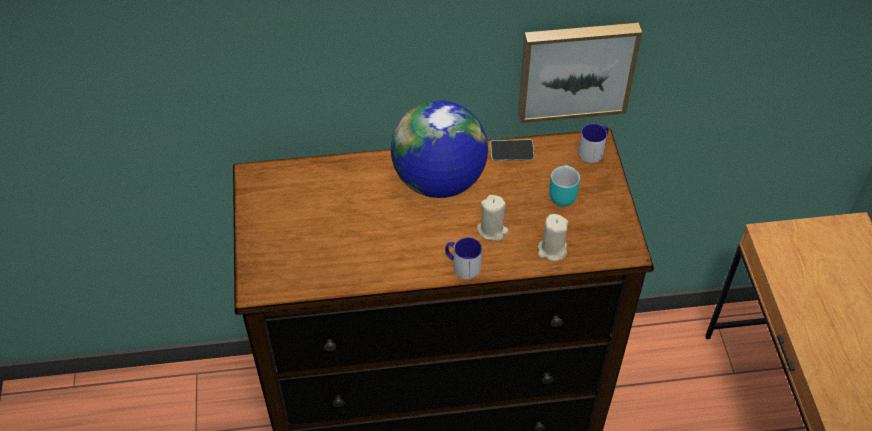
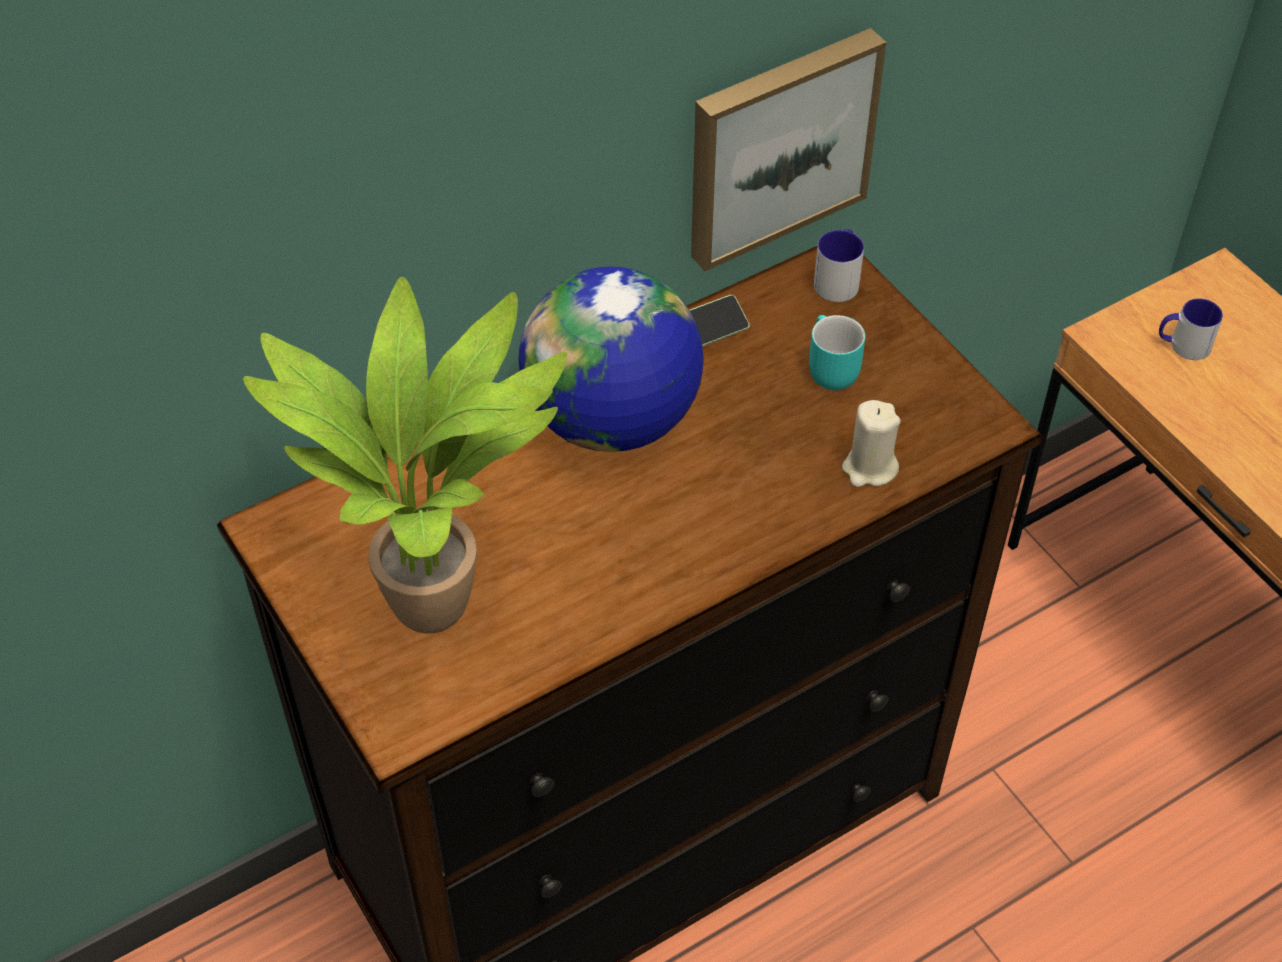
camera: 25 degrees left, 0 degrees up
mug [445,237,482,279] -> mug moved to [1159,298,1223,360]
beige candle [477,195,508,241] -> none
none -> potted plant [243,277,567,634]

